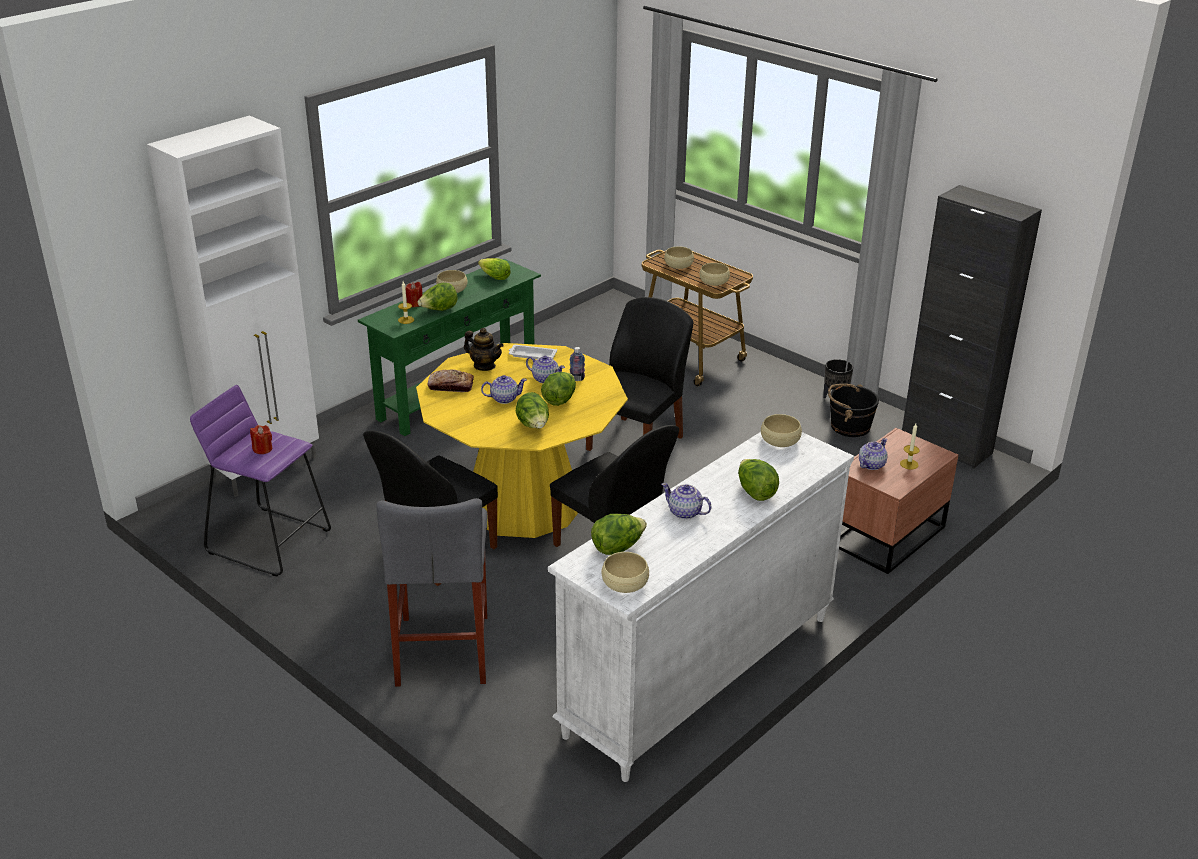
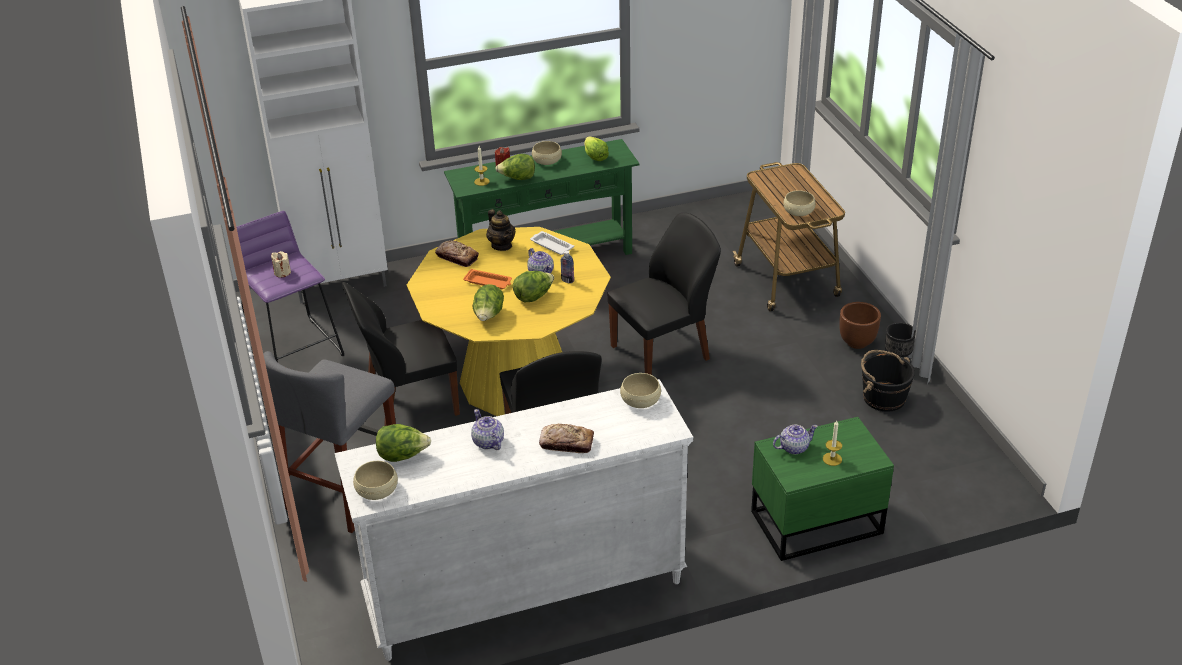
camera: 30 degrees right, 5 degrees up
red candle [250,425,273,454] -> beige candle [271,251,291,277]
teapot [481,375,527,404] -> orange tray [463,269,512,289]
beige bowl [664,246,694,269] -> none
lettuce [738,459,779,501] -> bread [539,424,594,453]
brown nightstand [839,428,959,574] -> green nightstand [751,417,894,561]
black cabinet [902,185,1042,469] -> none
none -> brown planter [839,302,881,349]

